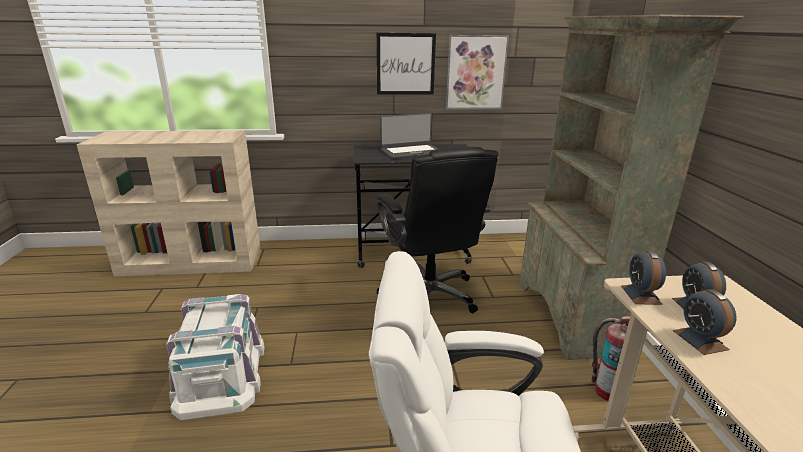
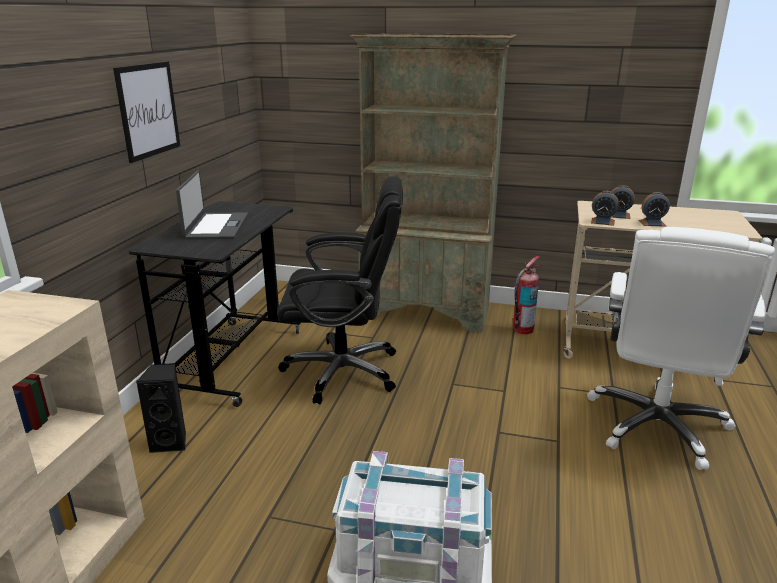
camera: 70 degrees left, 0 degrees up
picture [445,35,509,110] -> none
none -> black speaker [136,363,186,453]

